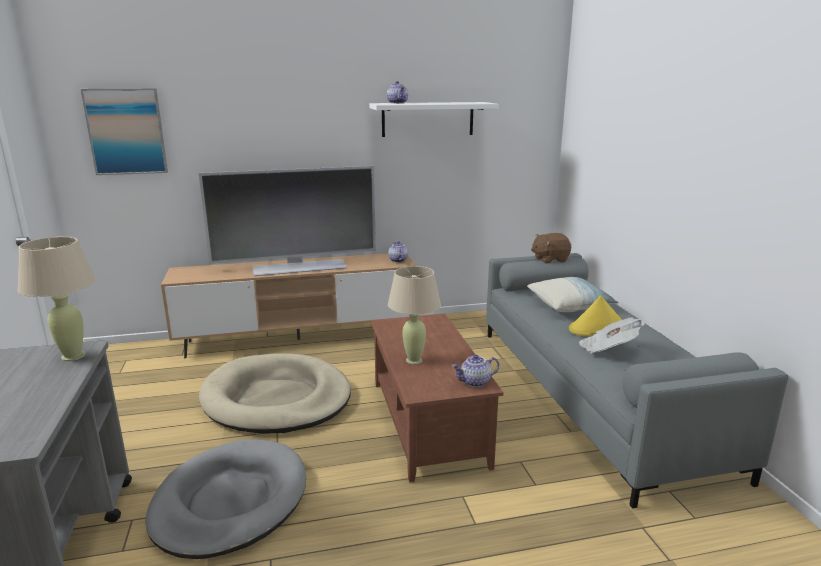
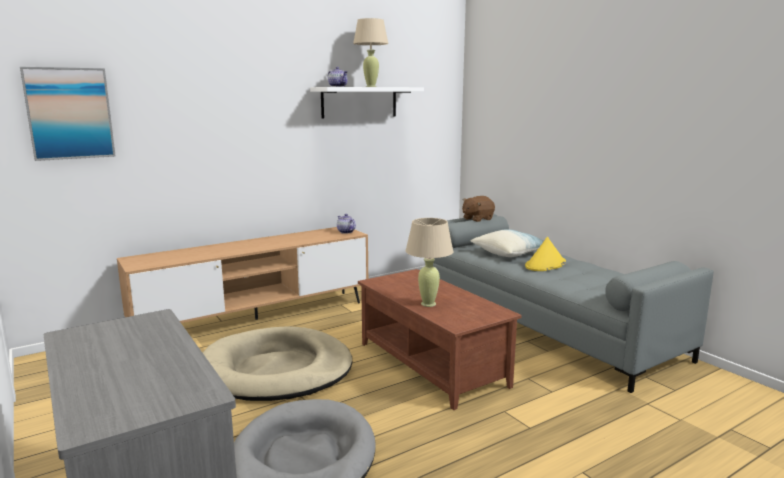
camera: 20 degrees left, 5 degrees down
beige table lamp [17,236,96,361] -> beige table lamp moved to [353,18,389,87]
television [199,166,376,276] -> none
teapot [452,355,499,387] -> none
newspaper [579,317,645,354] -> none

